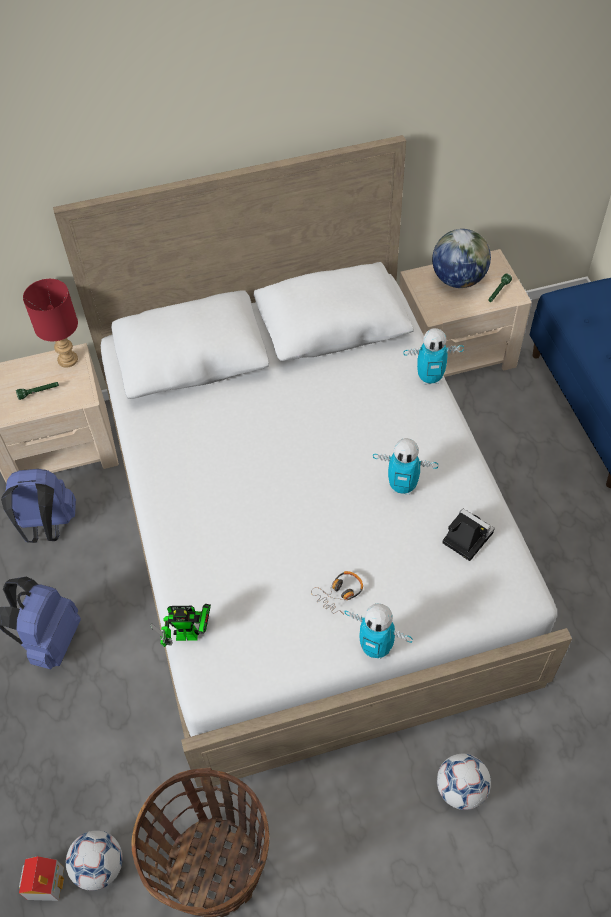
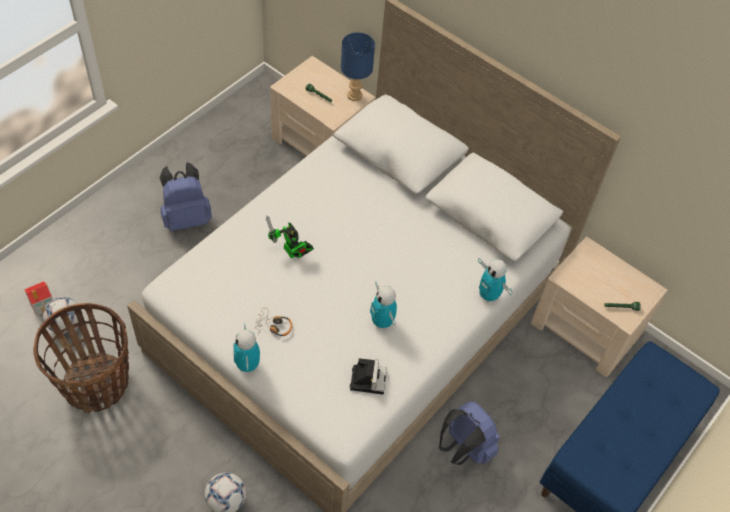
camera: 50 degrees right, 0 degrees up
blue backpack [1,469,76,543] -> blue backpack moved to [439,401,500,465]
red table lamp [23,279,78,368] -> blue table lamp [341,32,375,101]
toy robot [150,604,211,647] -> toy robot moved to [266,216,314,258]
globe [432,229,491,288] -> none

